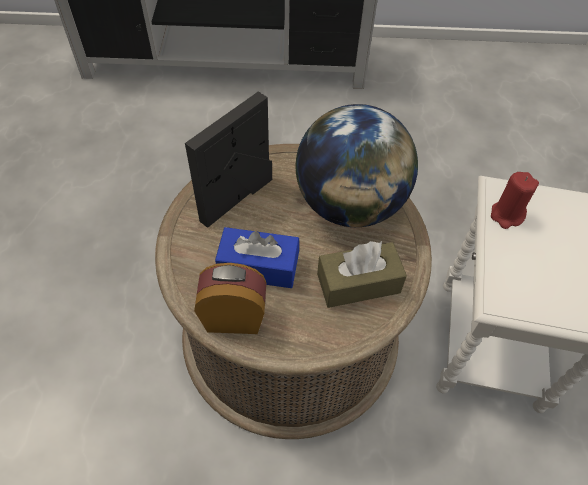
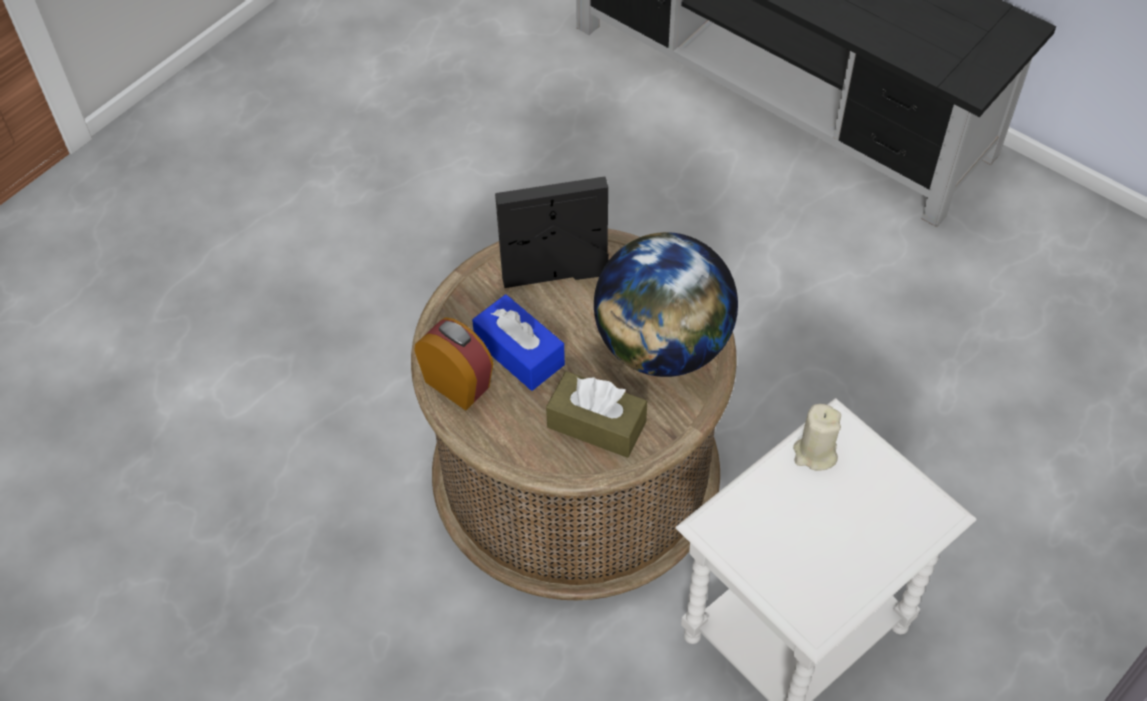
camera: 40 degrees right, 0 degrees up
red candle [491,172,539,229] -> beige candle [793,404,841,471]

